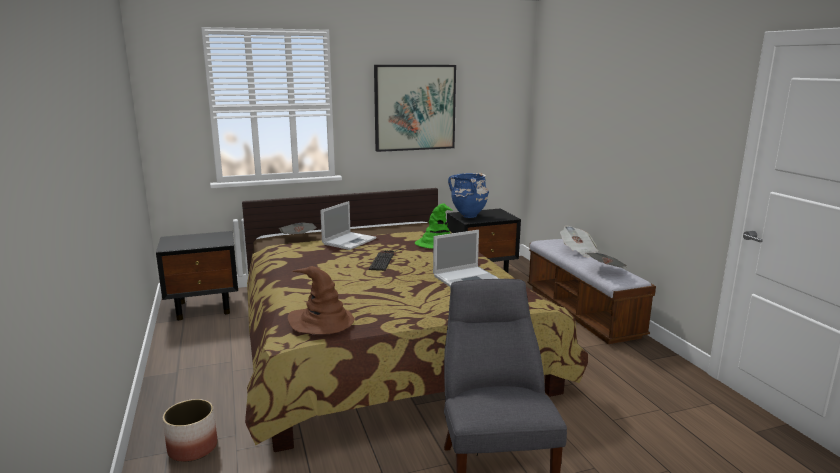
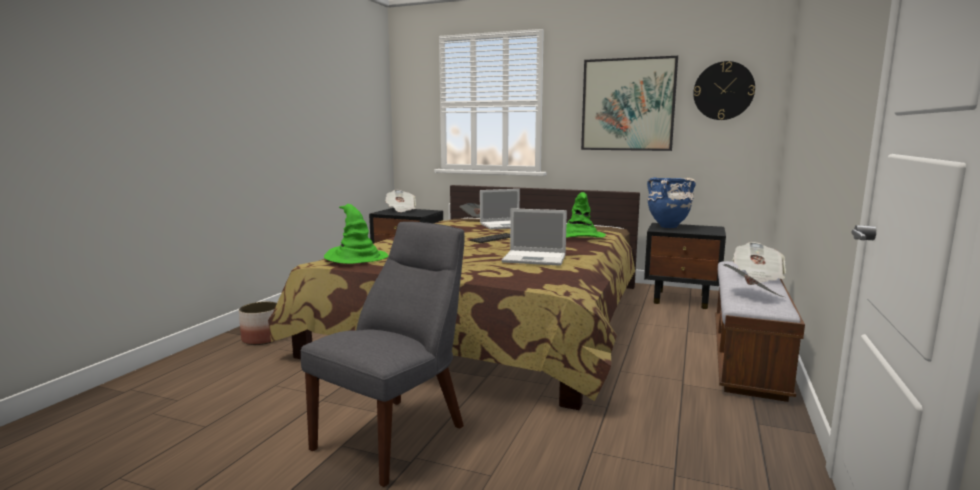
camera: 40 degrees right, 5 degrees down
brown hat [288,266,354,334] -> green hat [324,204,388,264]
none -> newspaper [385,190,416,212]
none -> wall clock [693,61,755,120]

